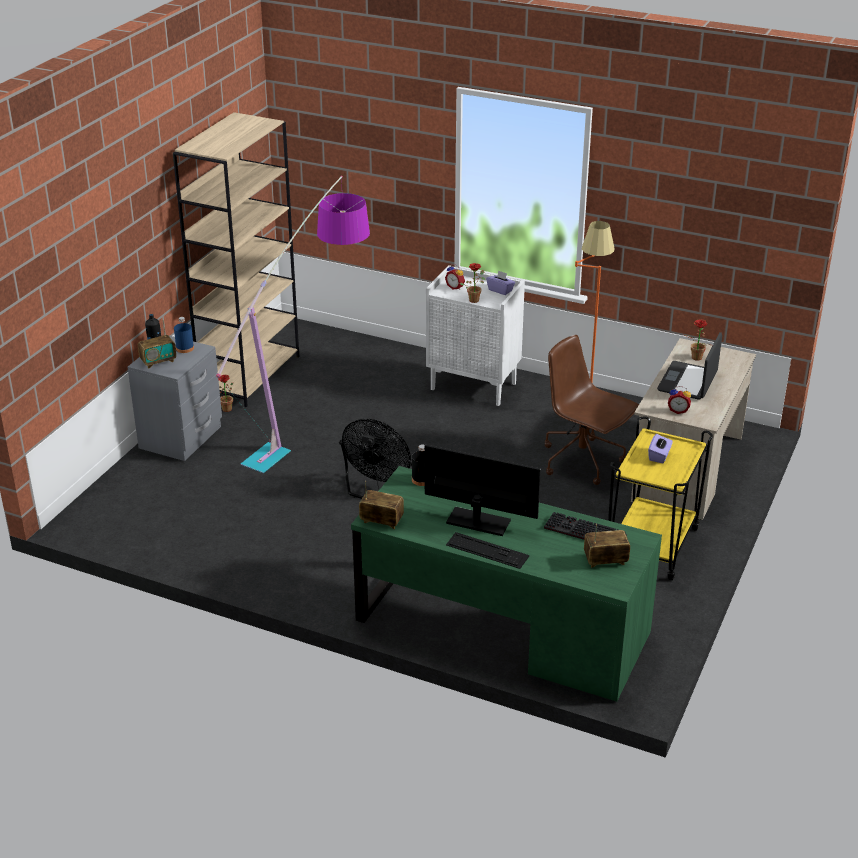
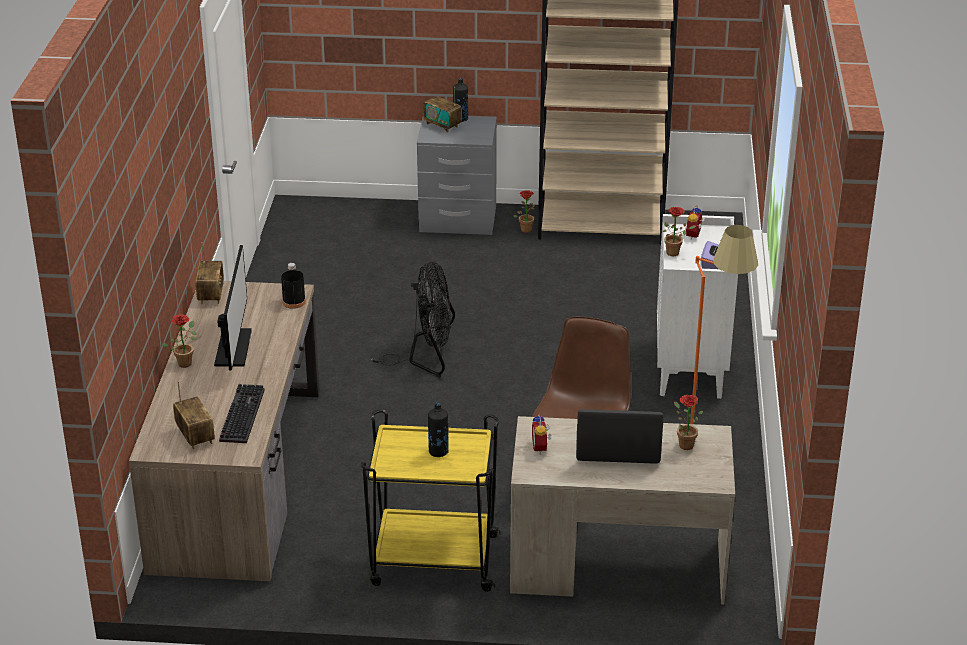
camera: 70 degrees right, 0 degrees up
blue bottle [174,317,194,353] -> none
floor lamp [216,176,370,473] -> none
green desk [351,466,662,702] -> brown desk [129,281,320,581]
keyboard [446,532,529,569] -> potted plant [161,315,197,368]
purple tissue box [648,434,673,463] -> black bottle [428,402,449,457]

